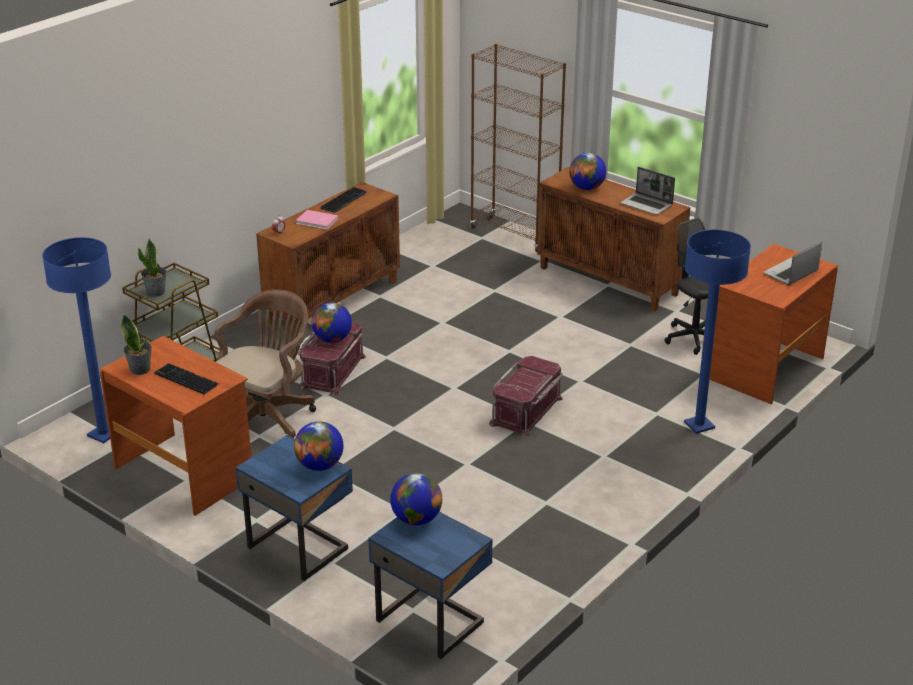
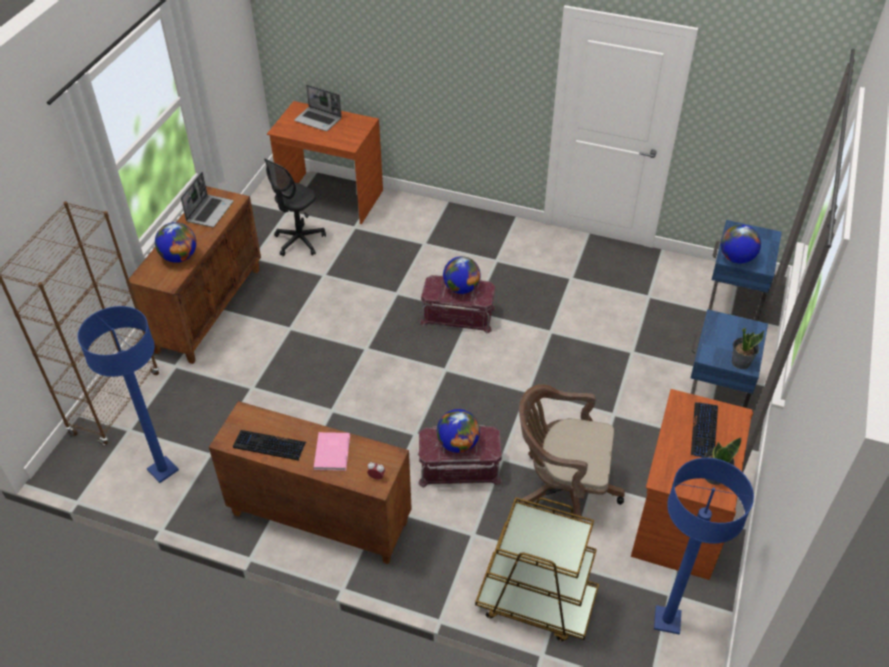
camera: 110 degrees left, 15 degrees up
potted plant [138,239,166,297] -> potted plant moved to [732,328,764,369]
globe [294,421,344,471] -> globe moved to [443,256,481,294]
blue floor lamp [684,230,751,434] -> blue floor lamp moved to [78,306,179,483]

